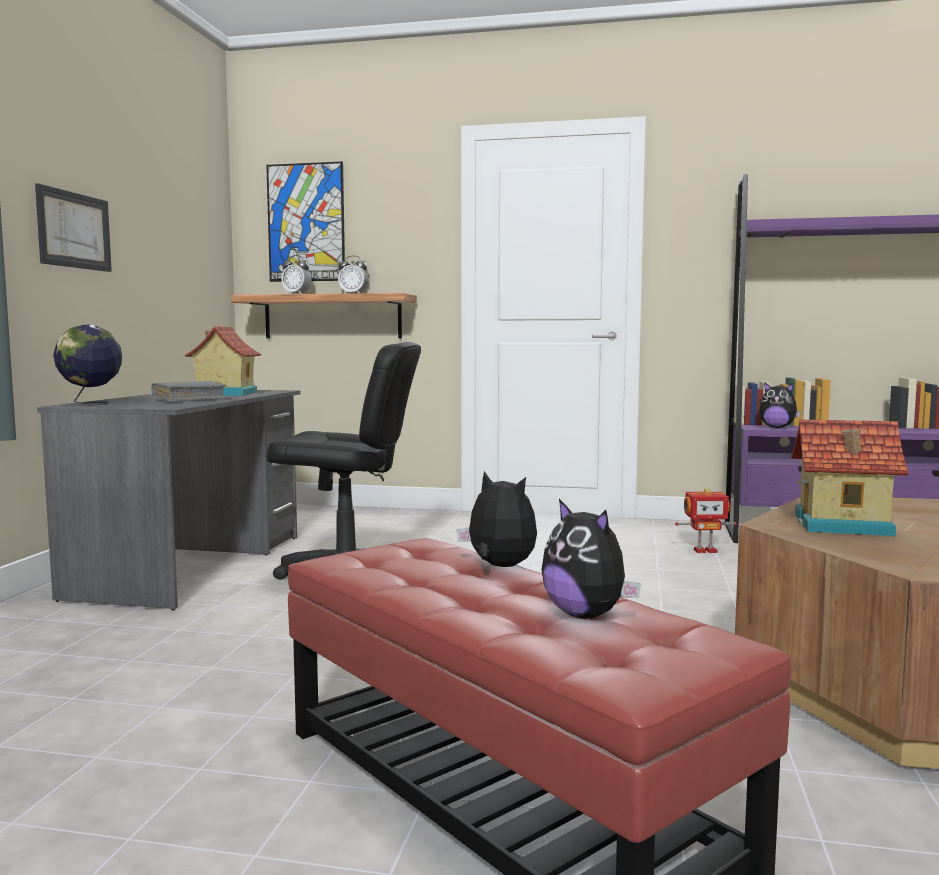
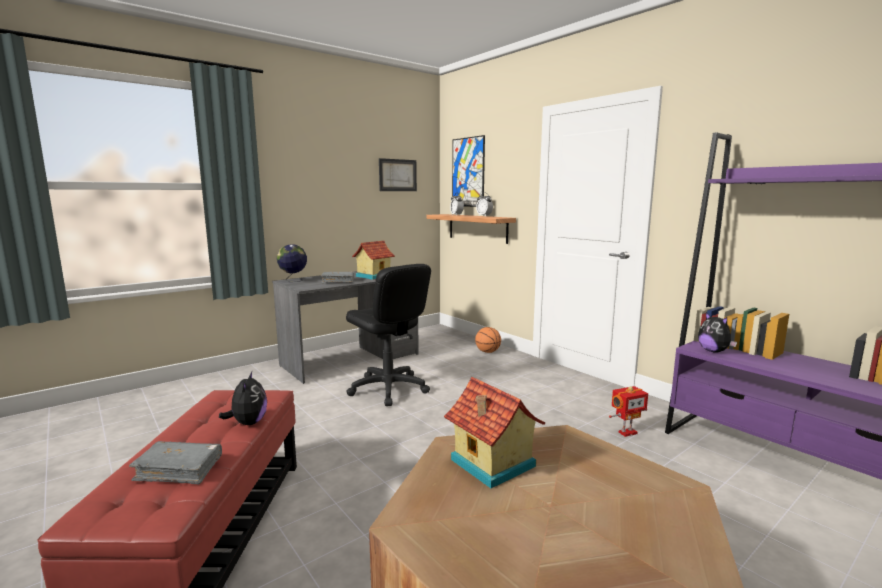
camera: 40 degrees right, 5 degrees up
picture [35,184,112,272] -> picture moved to [379,158,417,191]
plush toy [541,499,641,619] -> grey book [129,441,222,484]
toy robot [675,488,737,553] -> toy robot turned 60 degrees counterclockwise [609,386,648,437]
none -> basketball [475,327,501,353]

